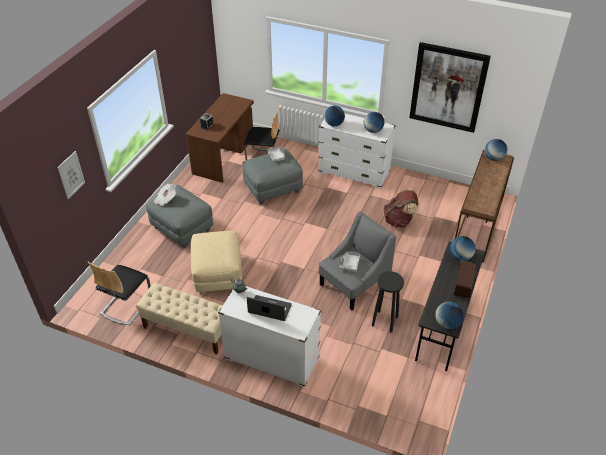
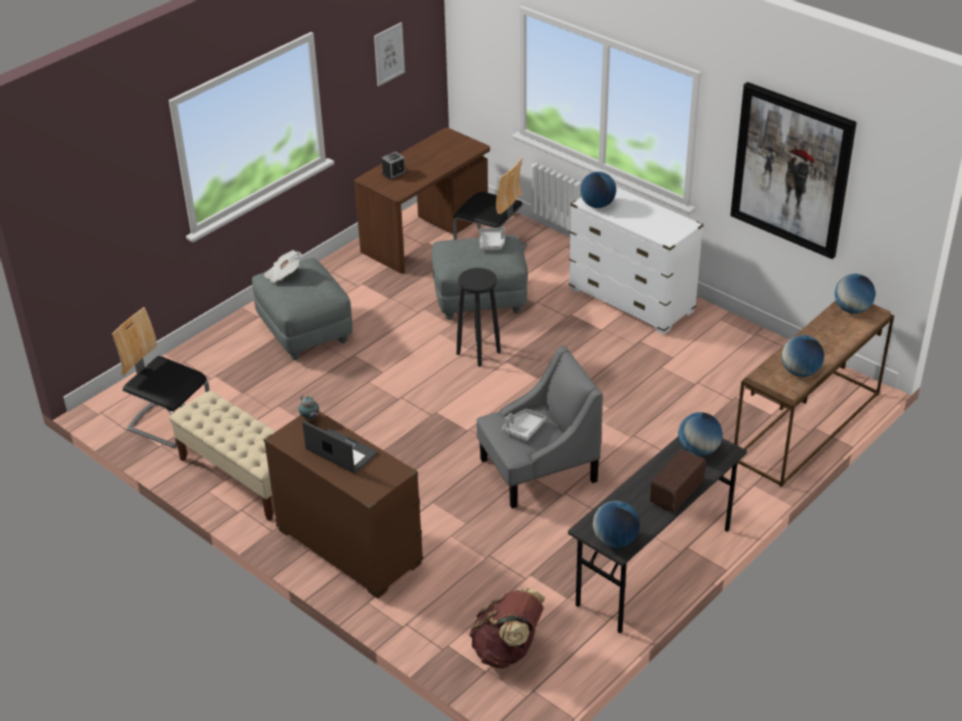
camera: 20 degrees right, 5 degrees down
picture [57,151,85,199] -> picture moved to [374,22,405,86]
chair [88,262,151,325] -> chair turned 75 degrees clockwise [112,307,210,448]
beige ottoman [191,230,242,295] -> none
white dresser [218,286,321,387] -> brown dresser [263,411,423,599]
globe [364,112,385,133] -> globe moved to [781,335,824,377]
black stool [372,271,404,333] -> black stool moved to [457,268,501,367]
brown backpack [384,189,419,228] -> brown backpack moved to [469,587,545,669]

